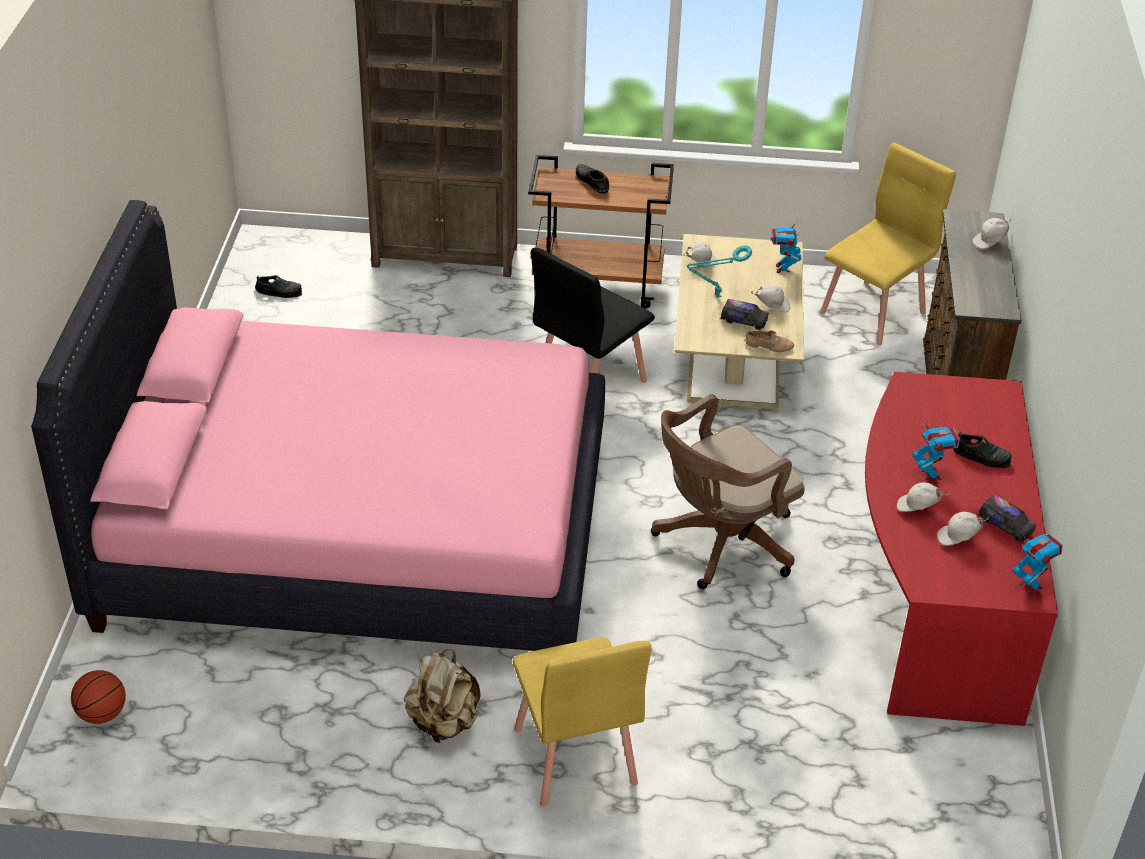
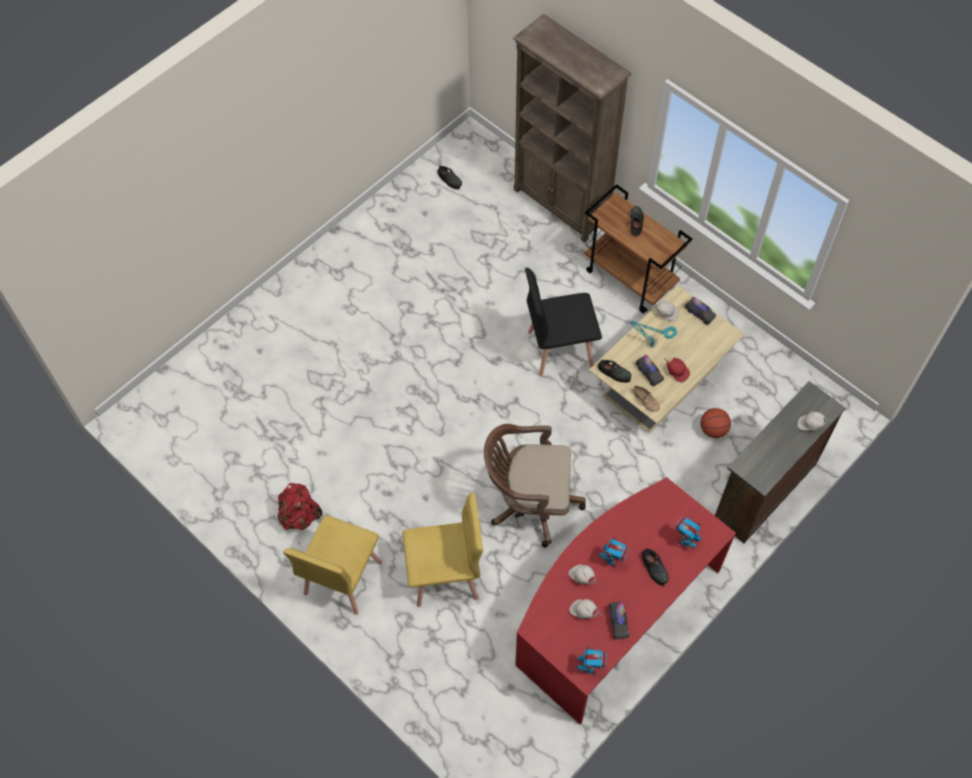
camera: 40 degrees right, 20 degrees up
pink bed [31,200,605,651] -> none
basketball [71,670,126,724] -> basketball moved to [701,408,731,438]
beige backpack [404,649,481,743] -> red backpack [278,483,323,530]
white cap [751,284,790,312] -> red cap [664,358,690,383]
toy robot [770,219,801,273] -> toy robot moved to [675,517,702,548]
yellow chair [820,143,956,346] -> yellow chair moved to [402,493,483,607]
none -> black shoe [598,360,631,383]
none -> toy truck [685,296,716,325]

